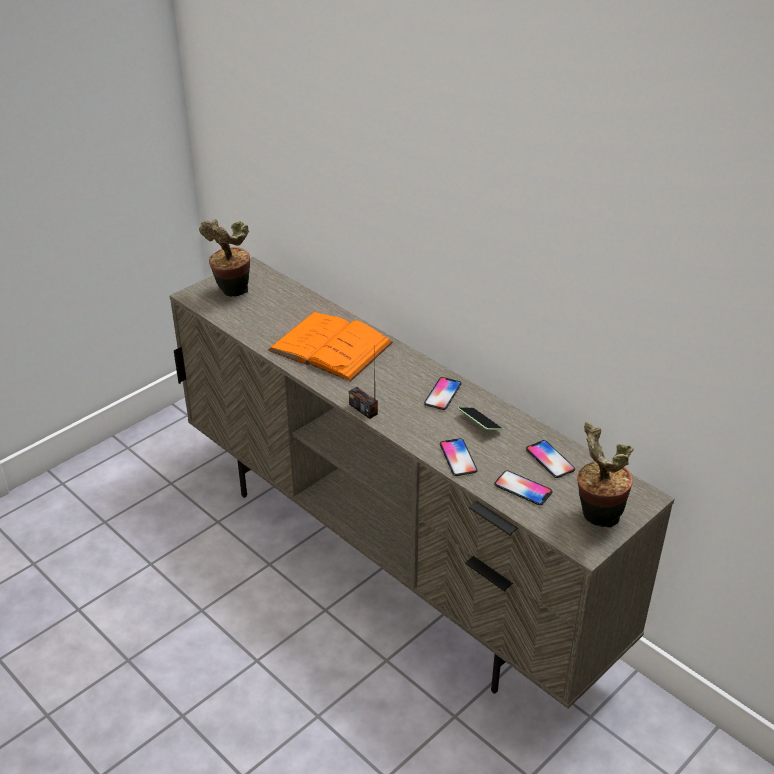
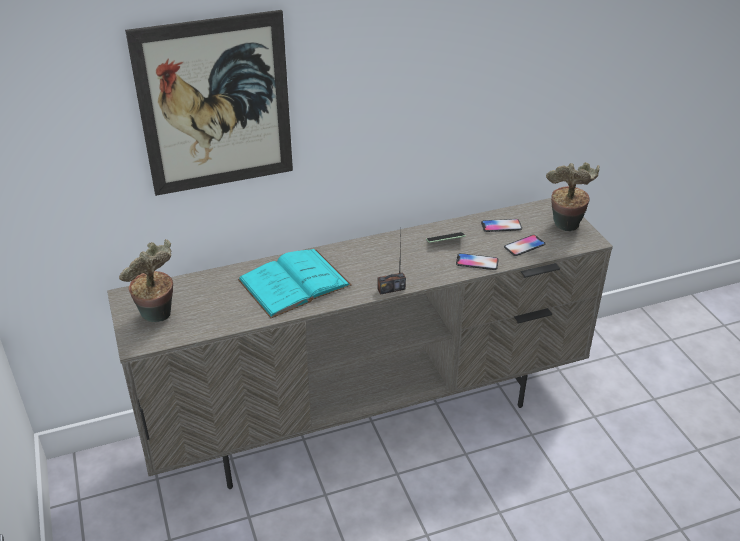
camera: 65 degrees left, 0 degrees up
orange book [268,312,393,382] -> turquoise book [238,249,352,319]
phone [424,377,461,410] -> none
none -> picture [125,10,293,196]

